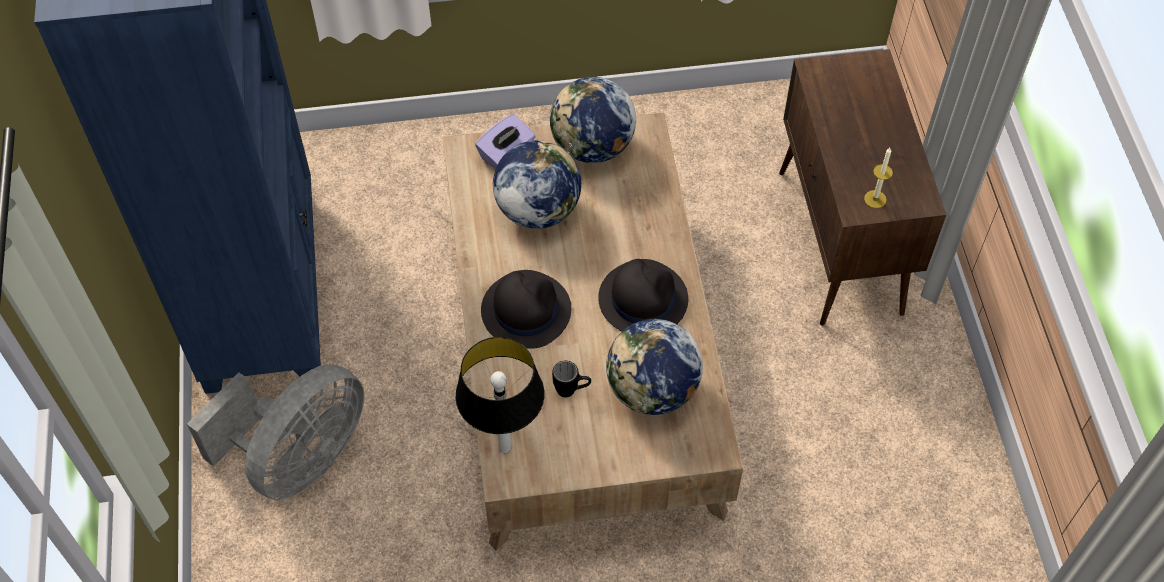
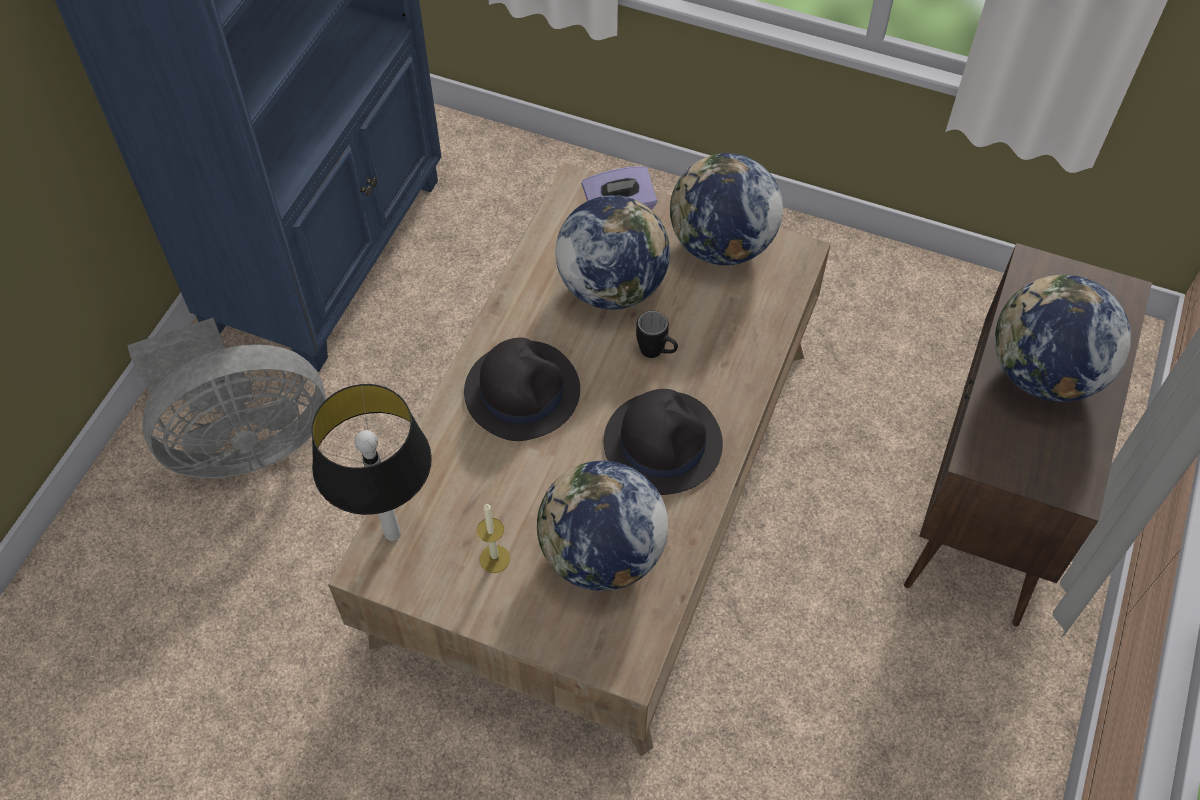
camera: 30 degrees right, 0 degrees up
black mug [552,361,591,397] -> black mug moved to [636,310,678,358]
candle [864,148,893,208] -> candle moved to [477,503,510,573]
none -> globe [995,275,1131,402]

